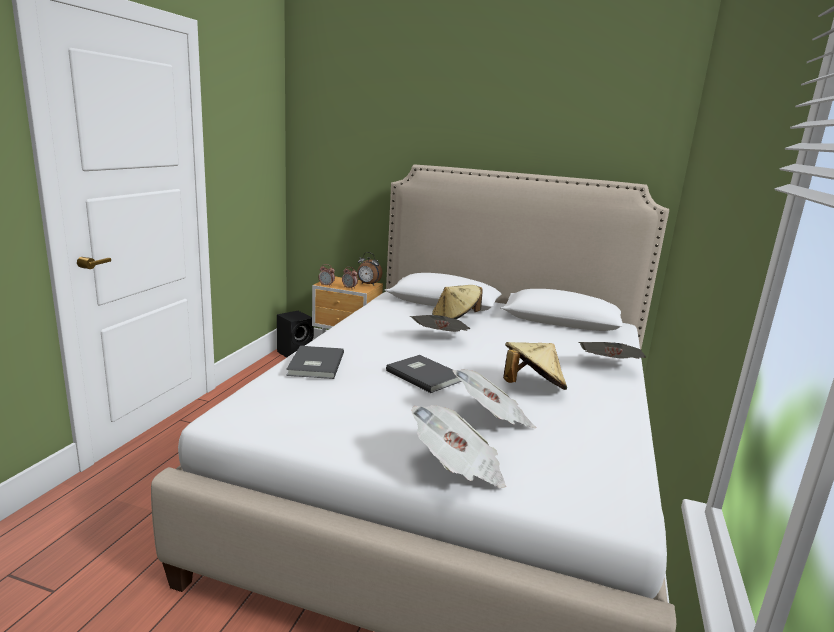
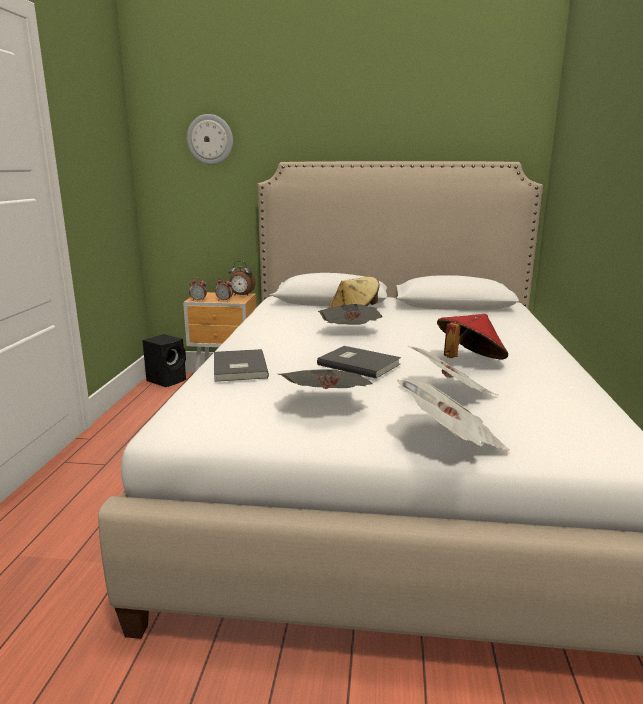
camera: 10 degrees left, 0 degrees up
beige hat [503,342,567,390] -> red hat [437,314,508,360]
newspaper [579,342,646,359] -> newspaper moved to [279,369,373,389]
none -> wall clock [187,114,233,165]

